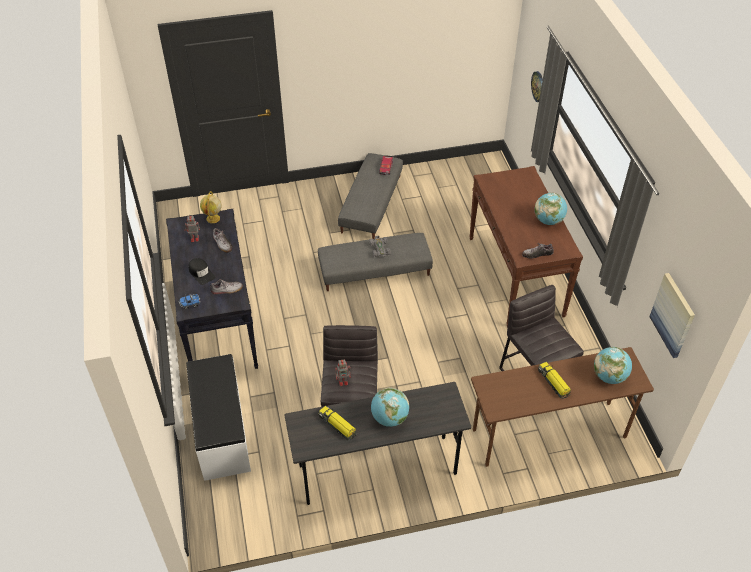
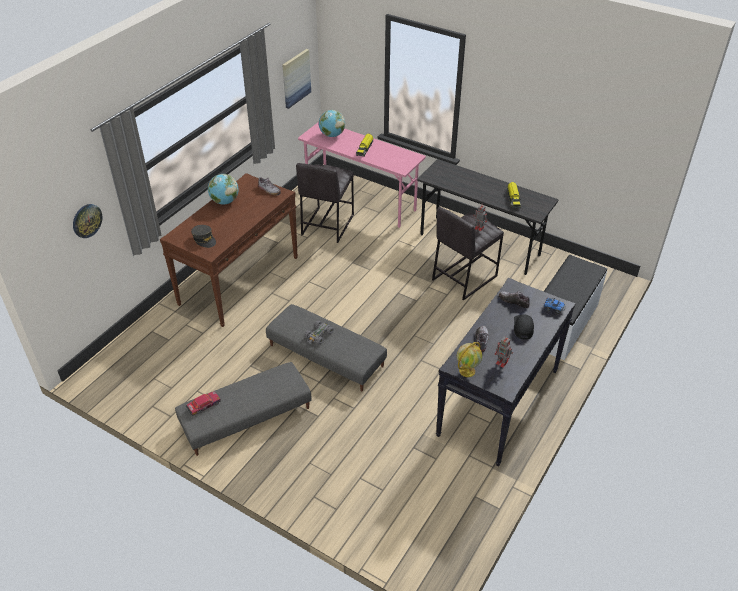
camera: 135 degrees left, 5 degrees down
globe [371,387,409,427] -> none
brown desk [471,347,654,467] -> pink desk [298,122,426,228]
none -> grey cap [191,225,216,248]

